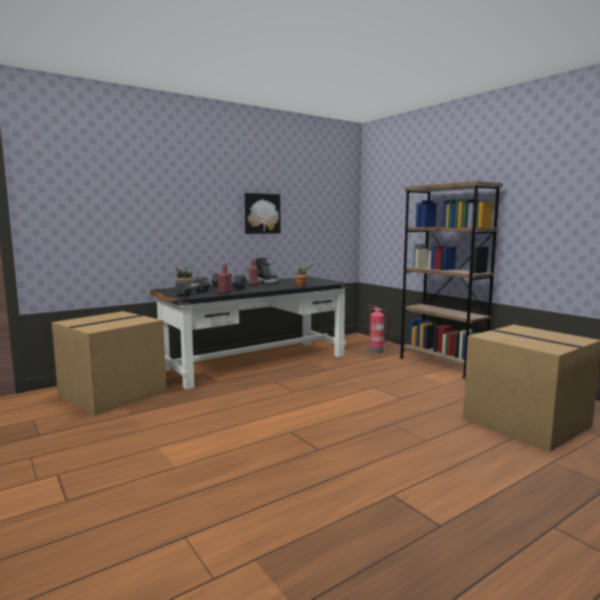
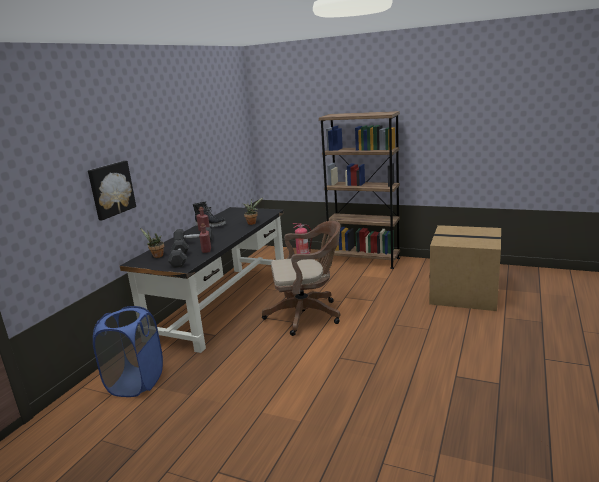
camera: 30 degrees left, 10 degrees up
cardboard box [52,311,167,415] -> blue laundry basket [93,306,163,397]
picture [245,193,281,234] -> picture moved to [88,161,136,220]
none -> brown office chair [262,221,341,336]

